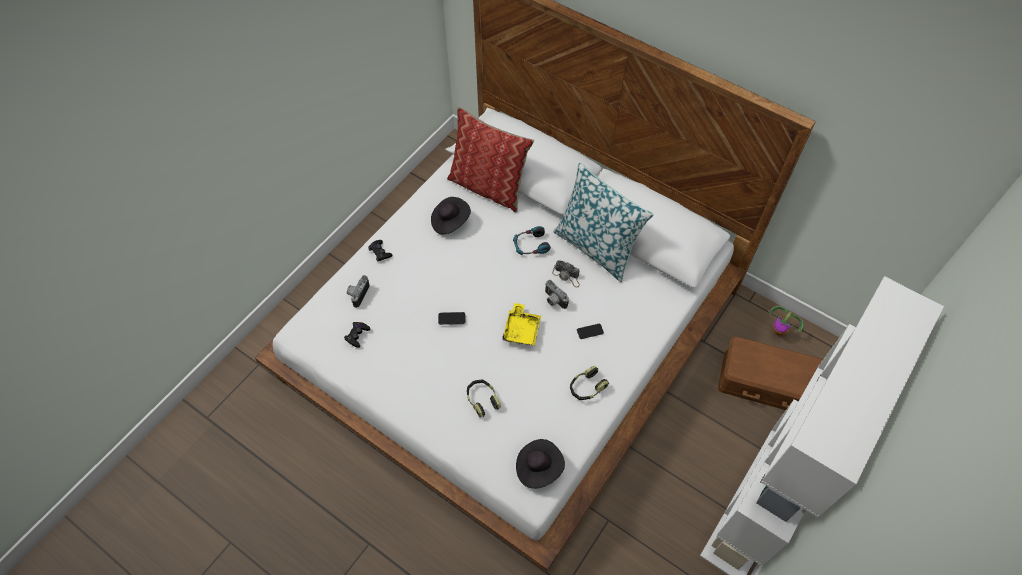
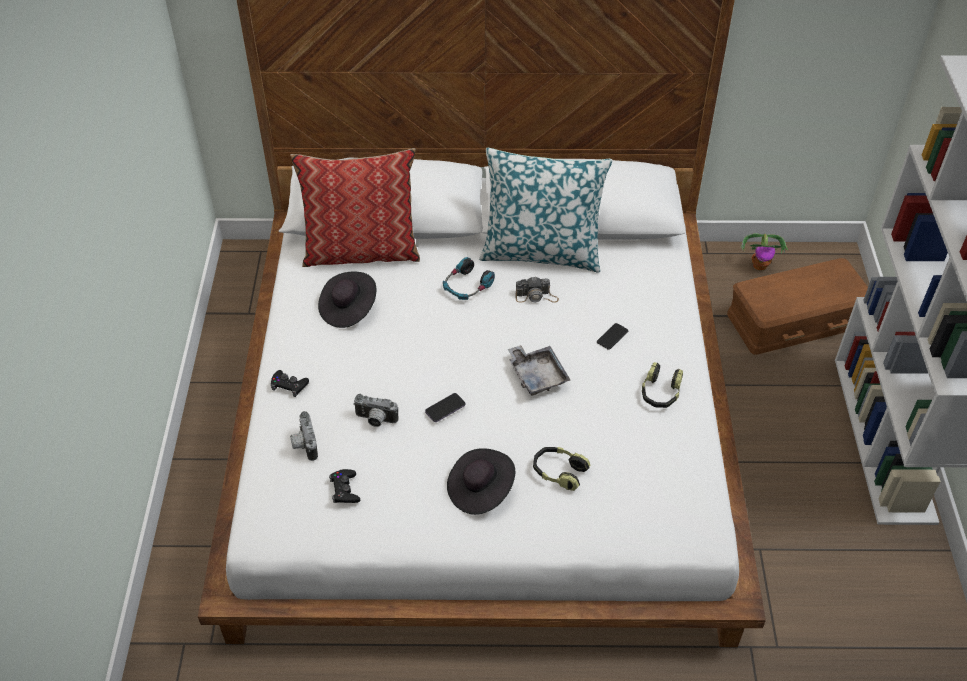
camera: 35 degrees left, 10 degrees down
yellow tray [502,303,541,346] -> grey tray [508,345,570,396]
black hat [516,439,565,489] -> black hat moved to [447,448,515,515]
camera [545,280,569,309] -> camera moved to [353,394,398,427]

